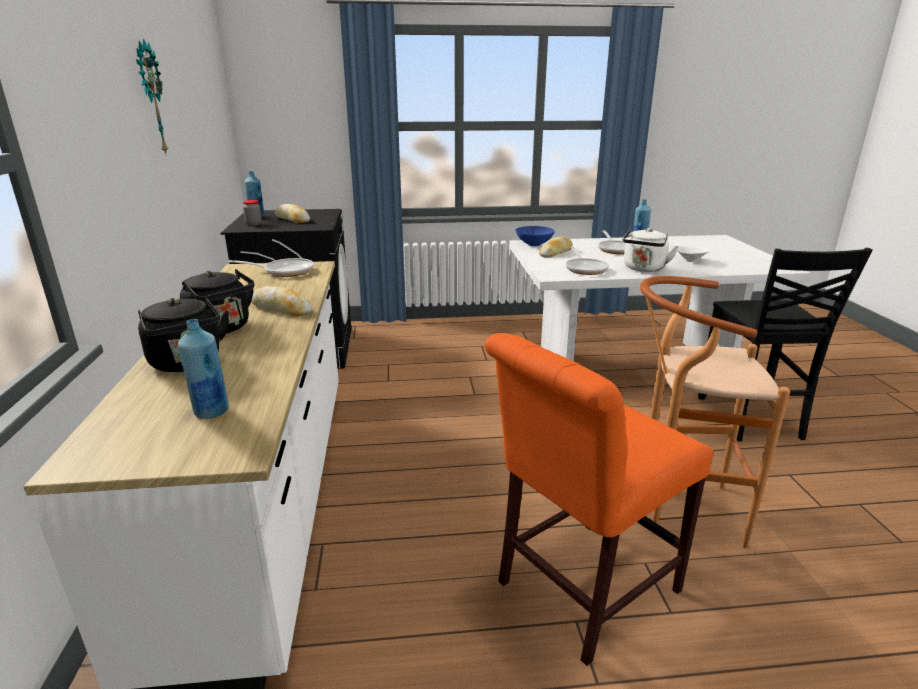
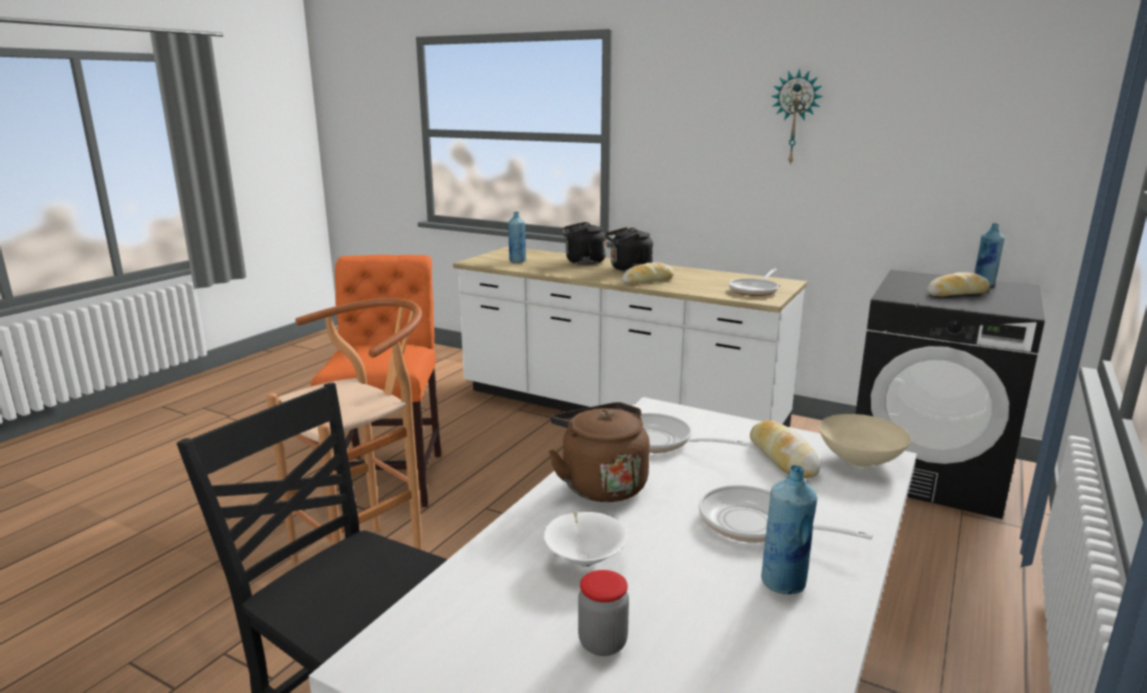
camera: 125 degrees right, 5 degrees down
jar [243,200,262,226] -> jar moved to [578,570,629,656]
blue bowl [516,226,555,246] -> beige bowl [819,414,911,467]
white kettle [623,228,679,272] -> brown kettle [549,402,650,502]

